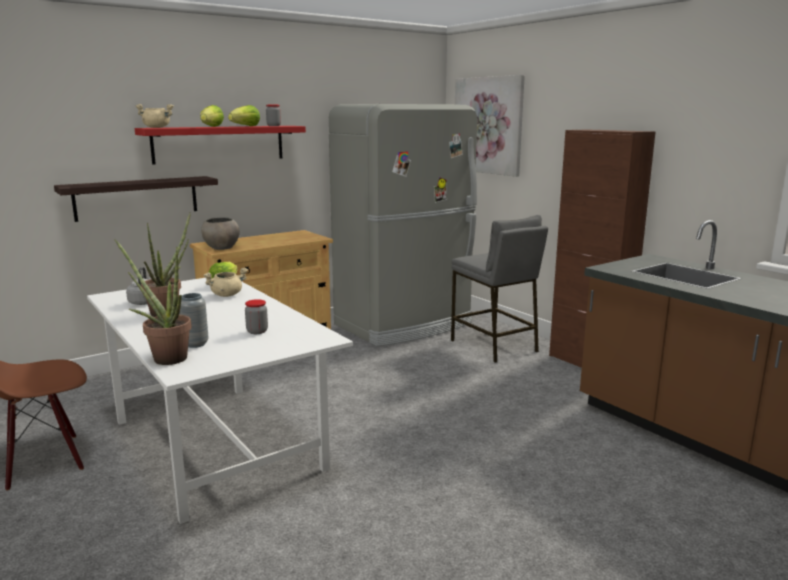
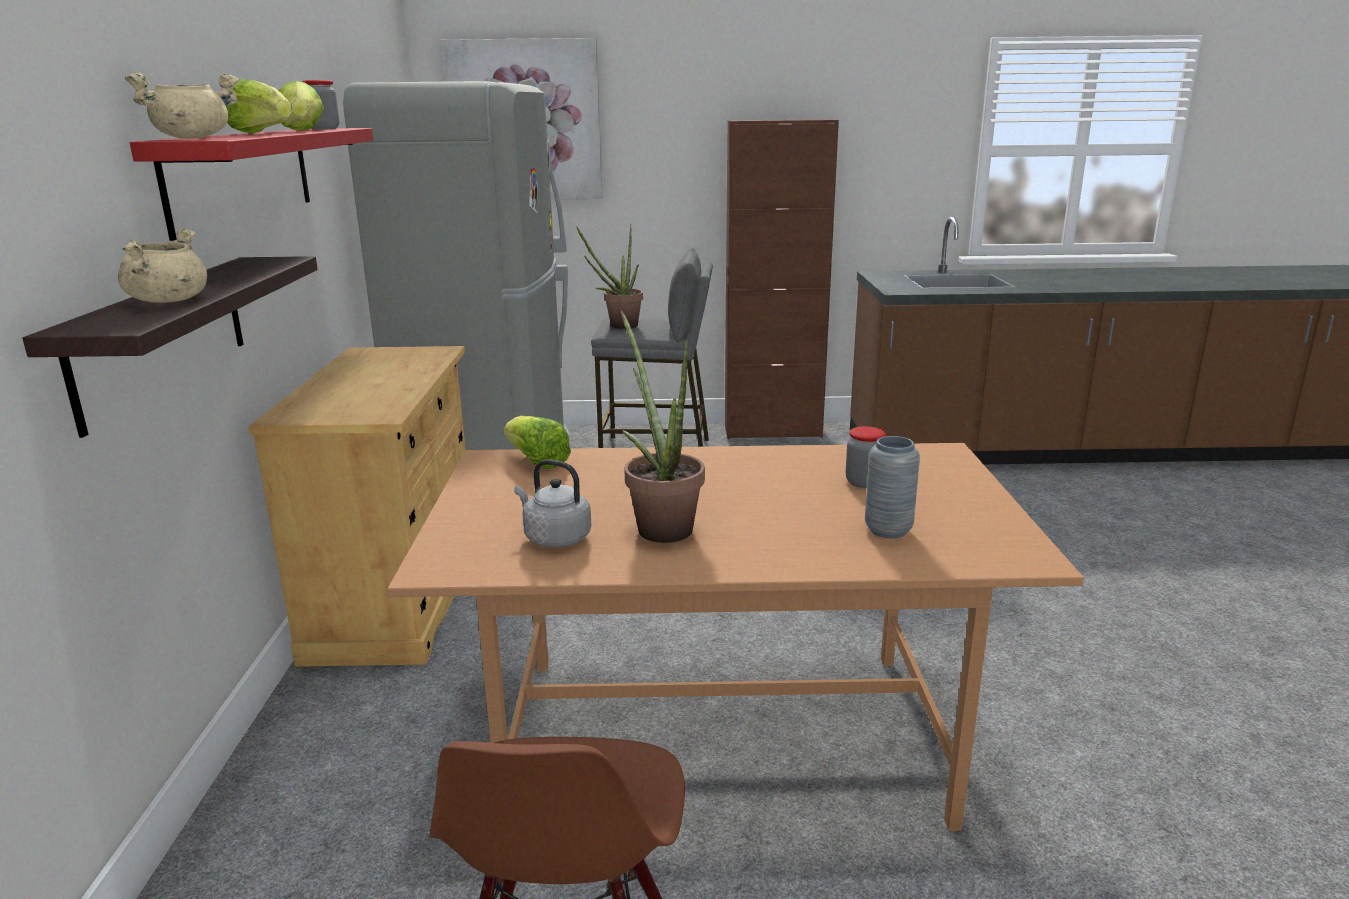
camera: 55 degrees left, 5 degrees up
white dining table [87,278,353,524] -> brown dining table [387,443,1084,831]
potted plant [114,239,192,365] -> potted plant moved to [576,224,643,329]
grey bowl [201,217,240,250] -> none
beige cooking pot [203,268,248,297] -> beige cooking pot moved to [118,228,207,303]

